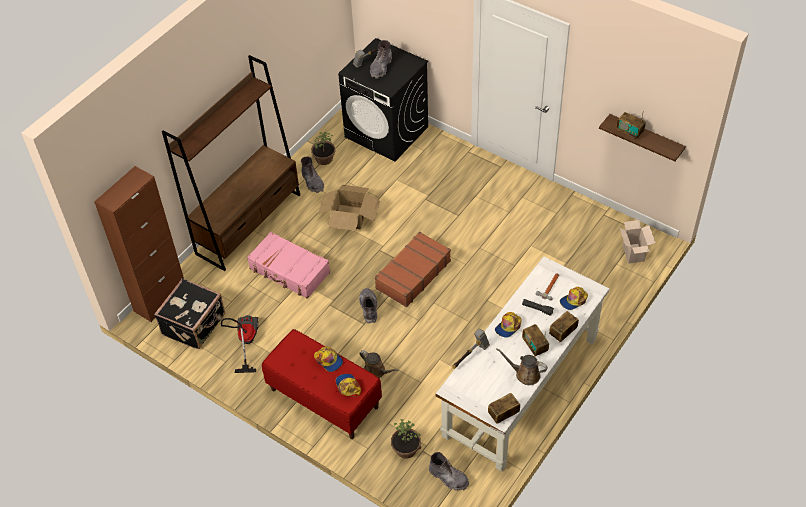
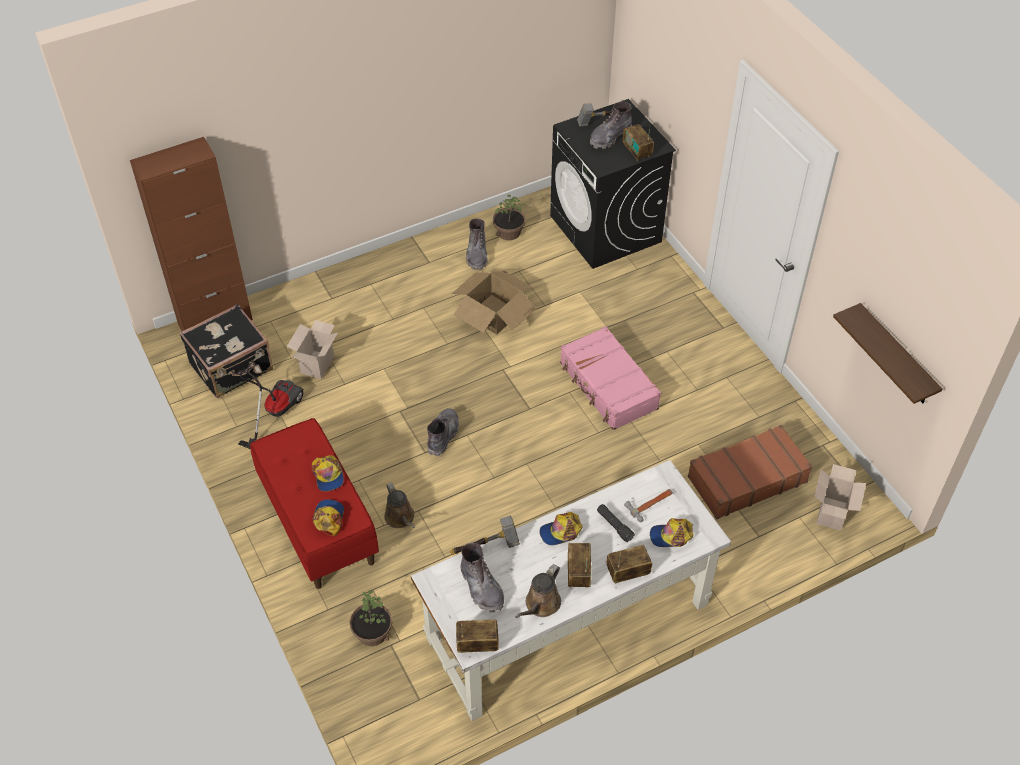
camera: 25 degrees right, 0 degrees up
brown bookcase [162,55,300,271] -> none
pink suitcase [247,232,330,299] -> pink suitcase moved to [560,326,661,430]
brown suitcase [375,231,451,307] -> brown suitcase moved to [688,425,813,519]
grey boot [429,452,469,491] -> grey boot moved to [461,543,504,612]
brown watering can [496,348,548,385] -> brown watering can turned 105 degrees counterclockwise [515,564,561,618]
radio [616,111,646,140] -> radio moved to [623,124,654,161]
none -> cardboard box [287,320,338,379]

